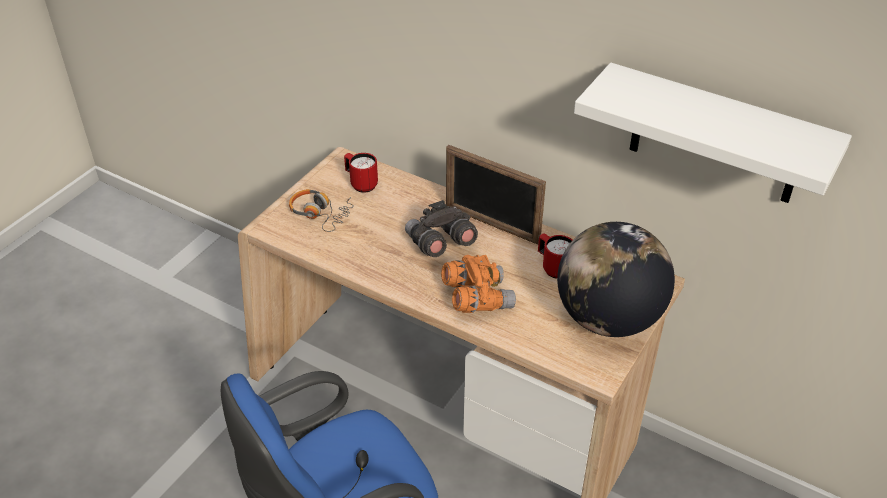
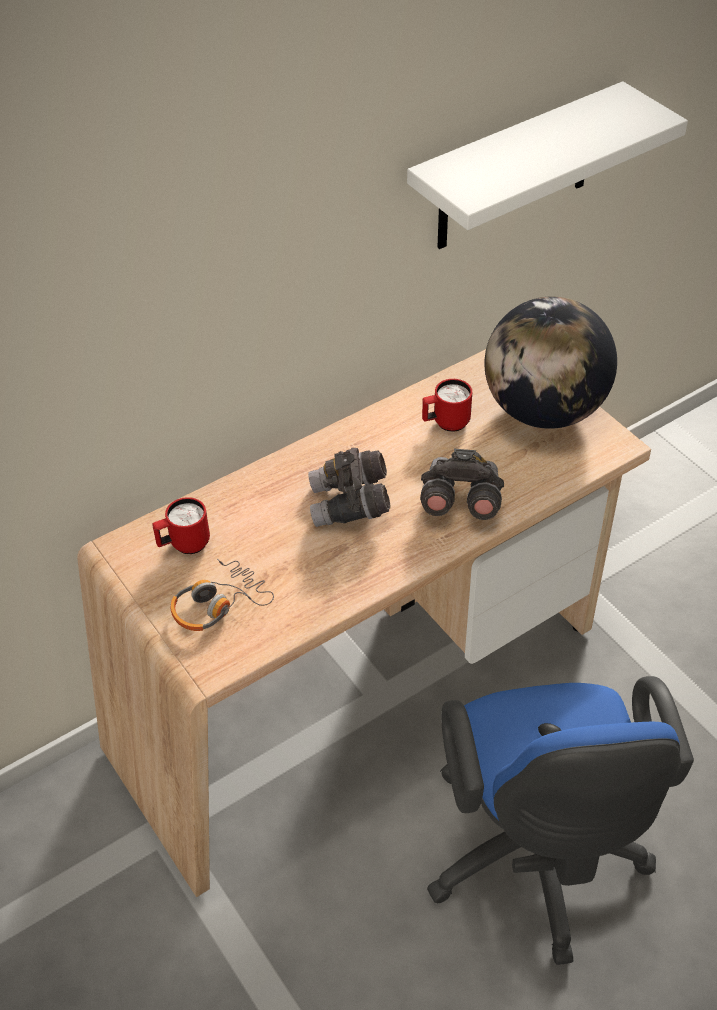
camera: 65 degrees left, 5 degrees up
orange binoculars [441,254,516,313] -> grey binoculars [420,449,504,520]
picture frame [446,145,546,245] -> none

